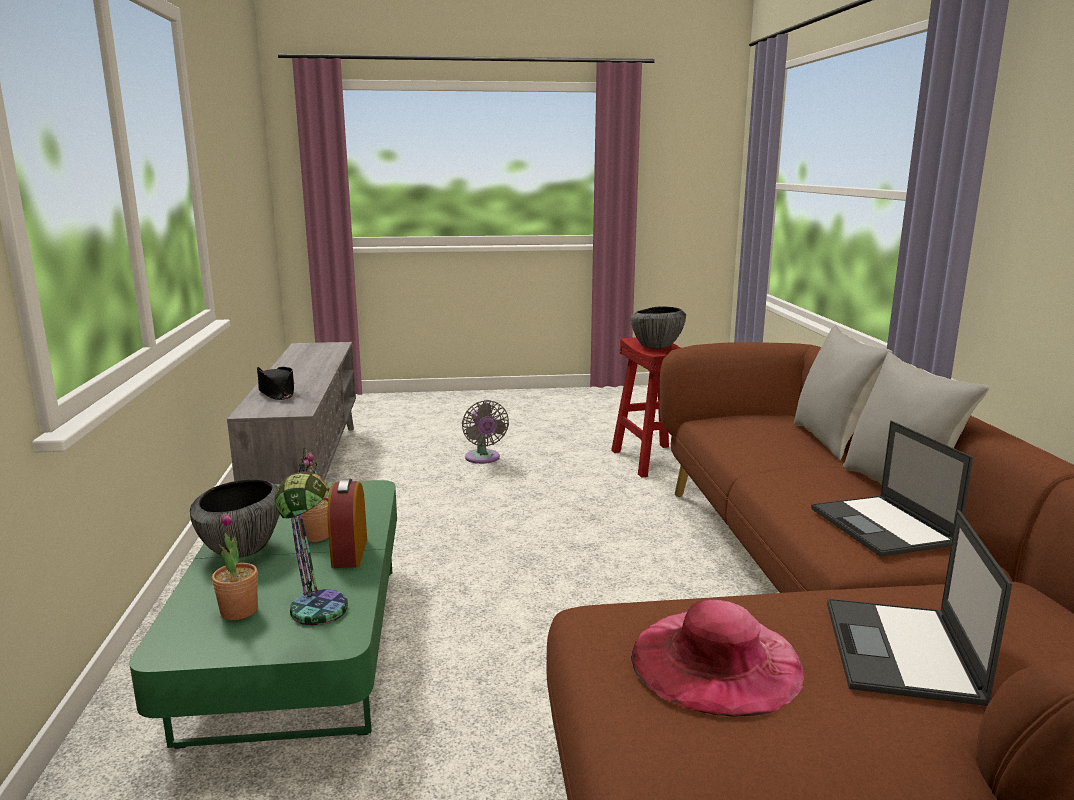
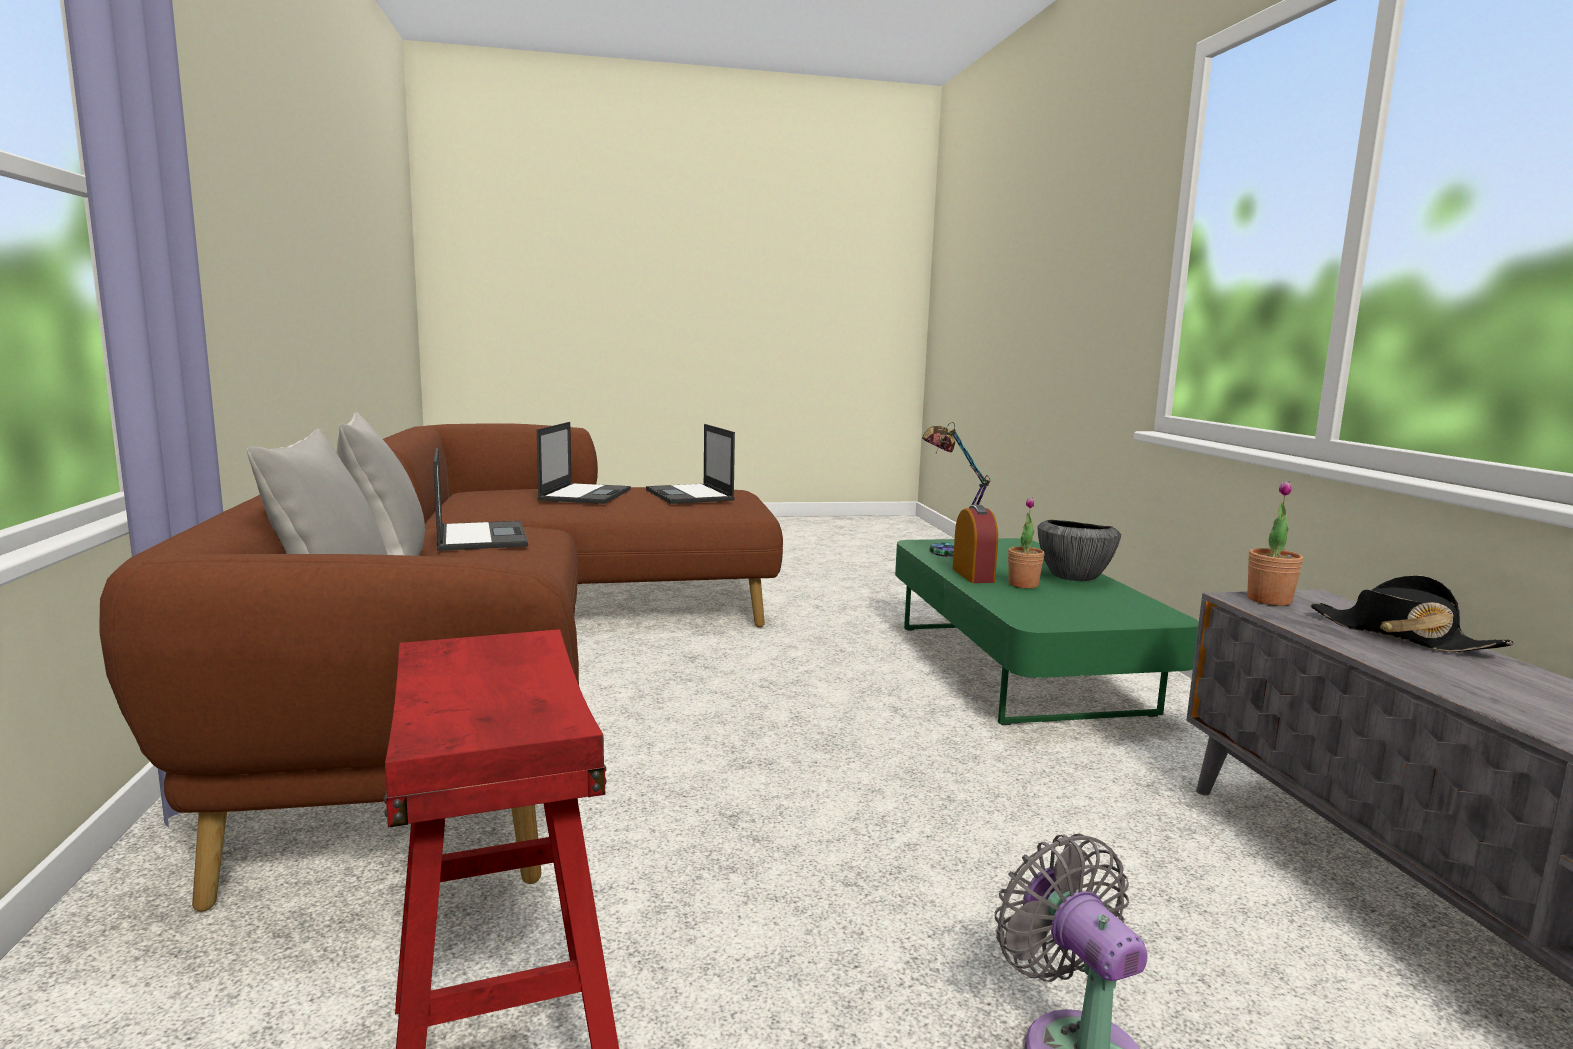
camera: 175 degrees right, 5 degrees down
potted plant [212,513,258,620] -> potted plant moved to [1247,481,1303,606]
bowl [631,306,686,349] -> none
pink hat [631,600,804,717] -> laptop [646,424,735,504]

